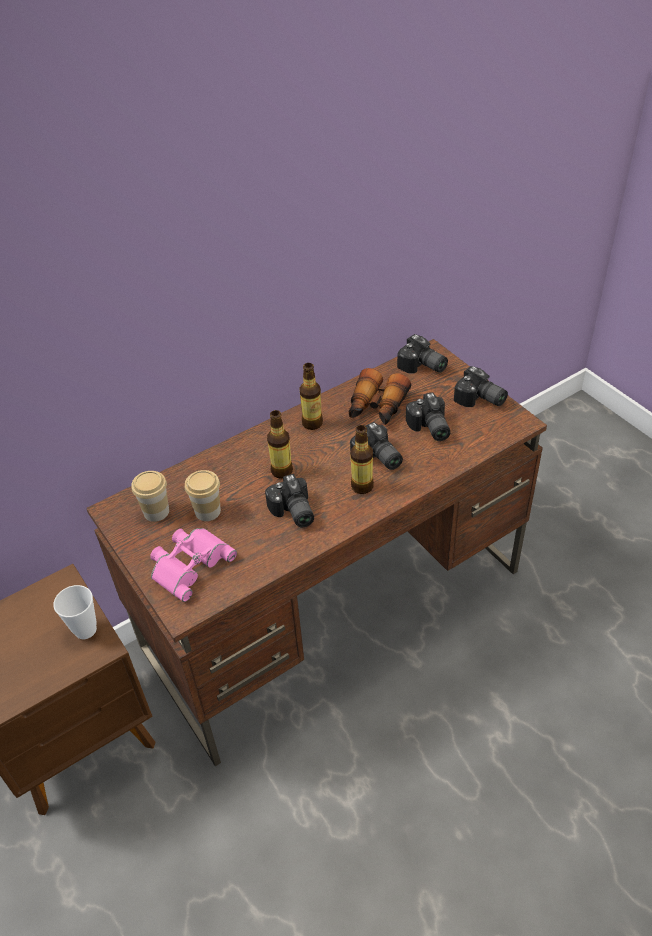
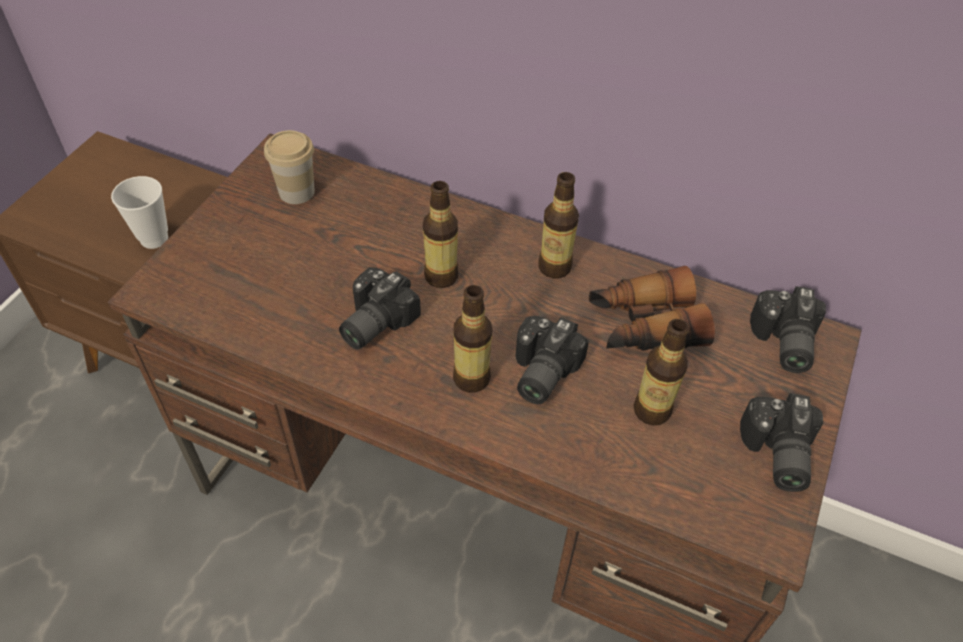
camera: 55 degrees right, 5 degrees up
pink binoculars [150,528,237,602] -> none
cup [185,470,221,521] -> none
camera [406,392,450,441] -> bottle [634,319,689,425]

